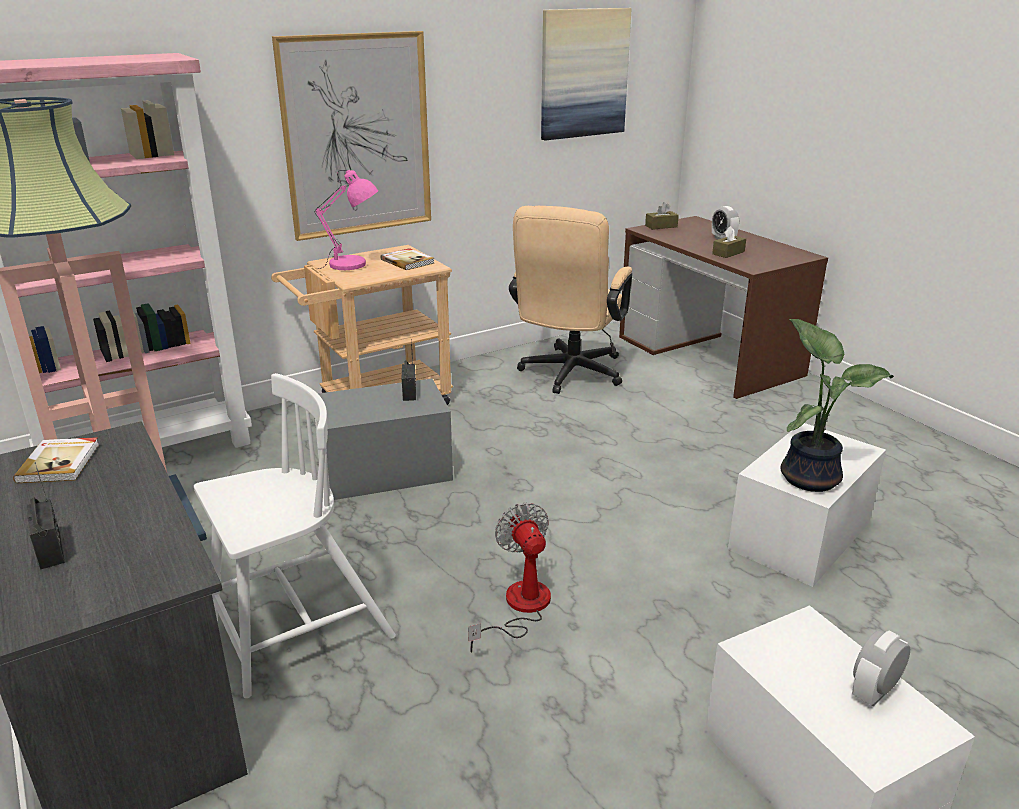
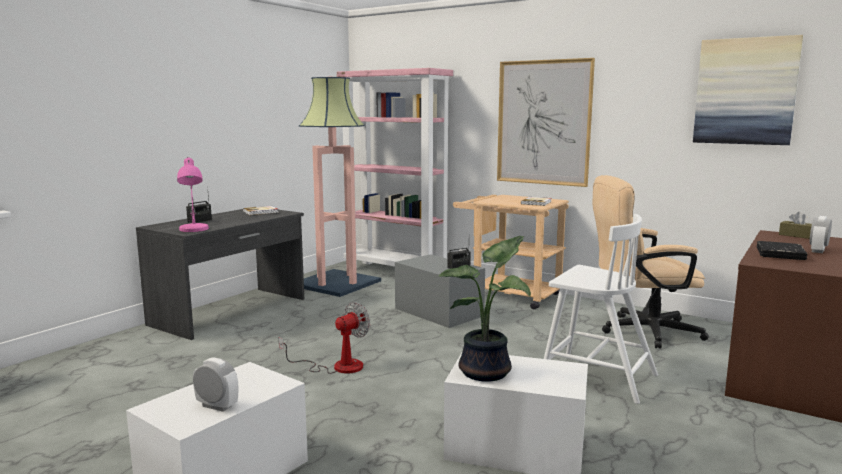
camera: 65 degrees right, 15 degrees down
white chair [194,373,396,698] -> white chair moved to [544,214,658,404]
pink table lamp [315,170,378,270] -> pink table lamp moved to [177,157,209,232]
brown tissue box [712,226,746,258] -> black book [757,241,807,260]

